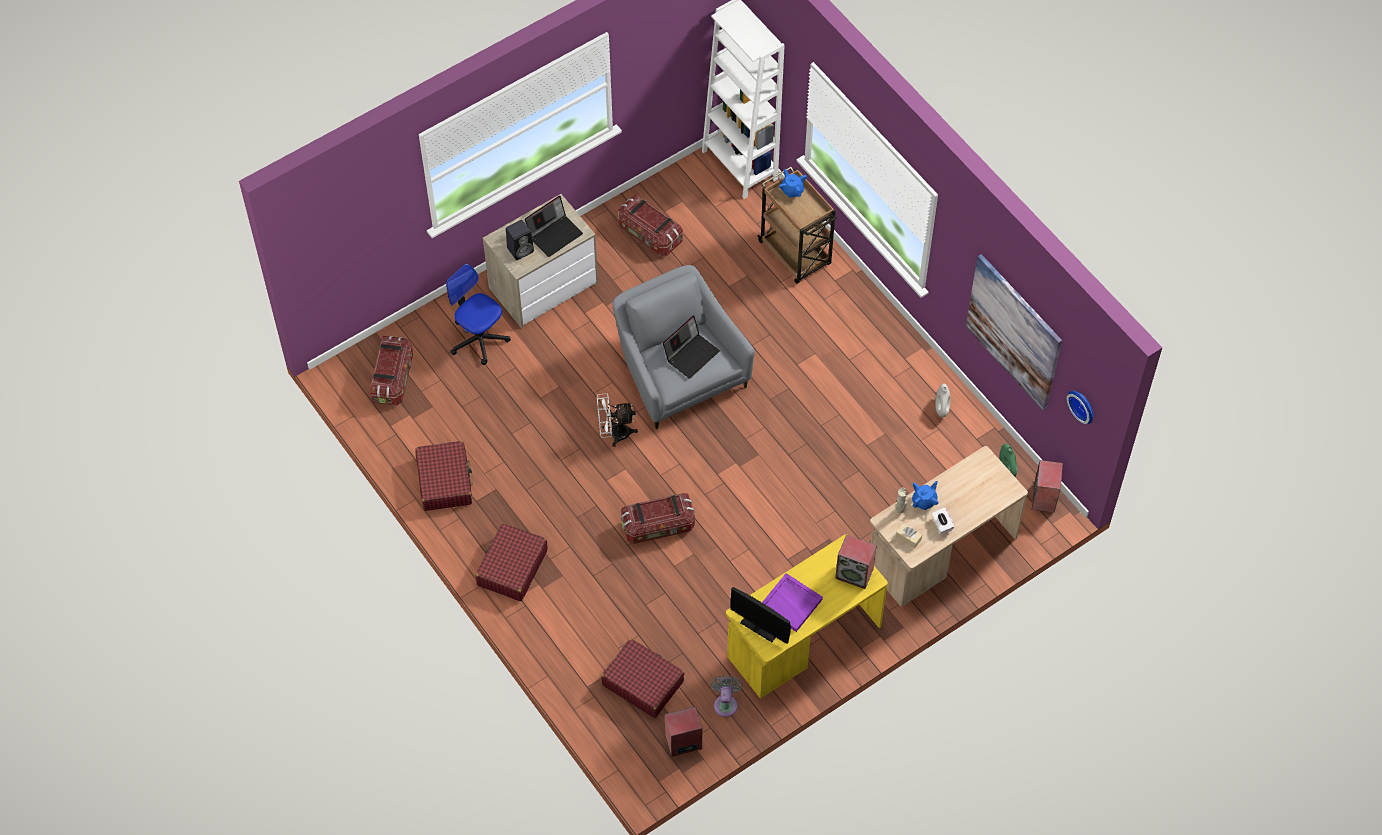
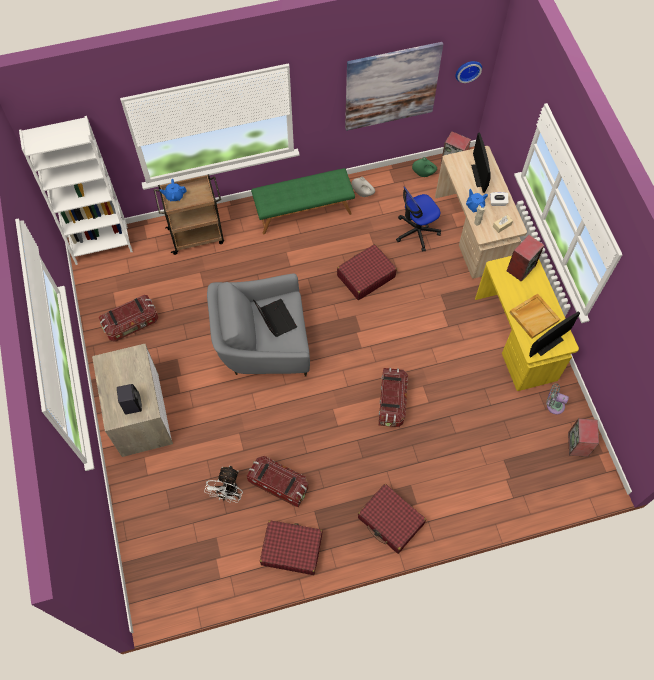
camera: 70 degrees left, 5 degrees up
storage box [370,336,413,406] -> storage box moved to [247,456,308,507]
office chair [446,264,511,365] -> office chair moved to [396,187,441,252]
laptop [525,196,583,257] -> none
white fan [597,393,638,447] -> white fan moved to [204,466,243,503]
red suitcase [601,639,685,718] -> red suitcase moved to [337,244,397,300]
purple tray [762,573,823,632] -> beige tray [509,293,560,339]
none -> green bench [251,168,355,234]
none -> monitor [471,133,490,193]

